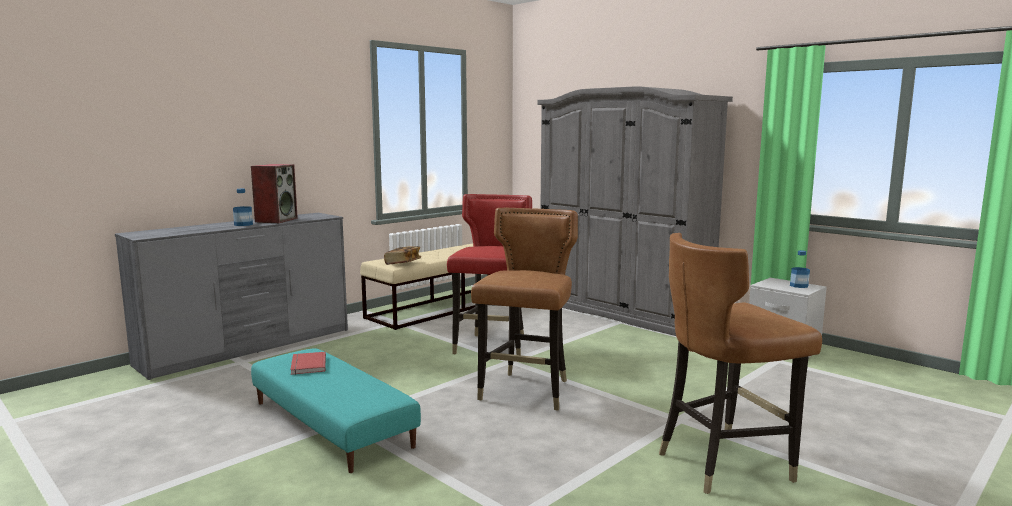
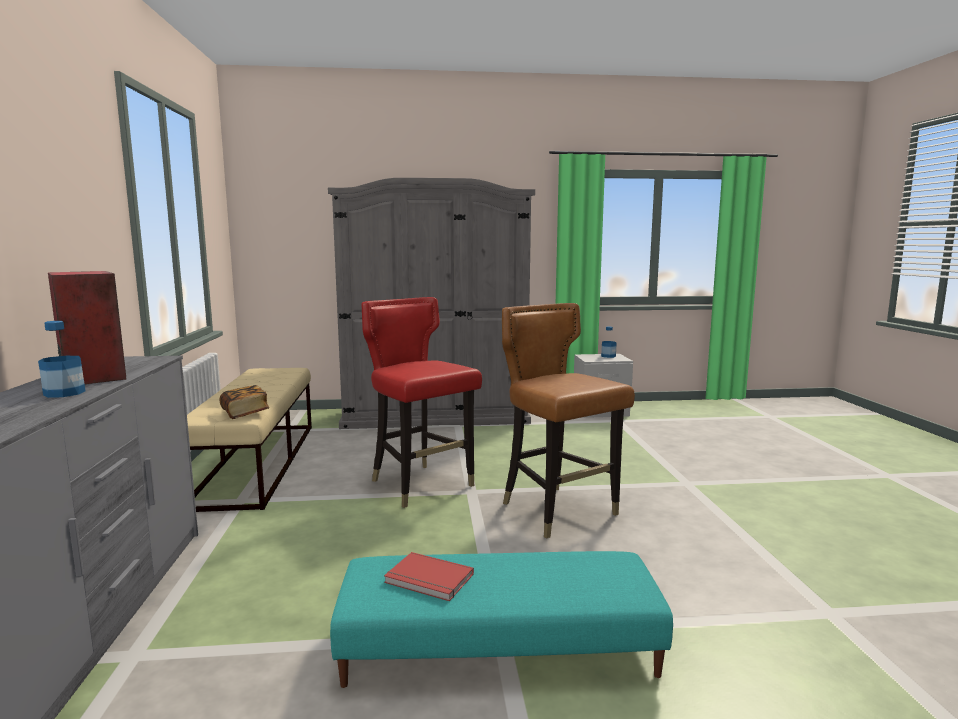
camera: 50 degrees left, 0 degrees up
brown chair [659,233,822,494] -> none

